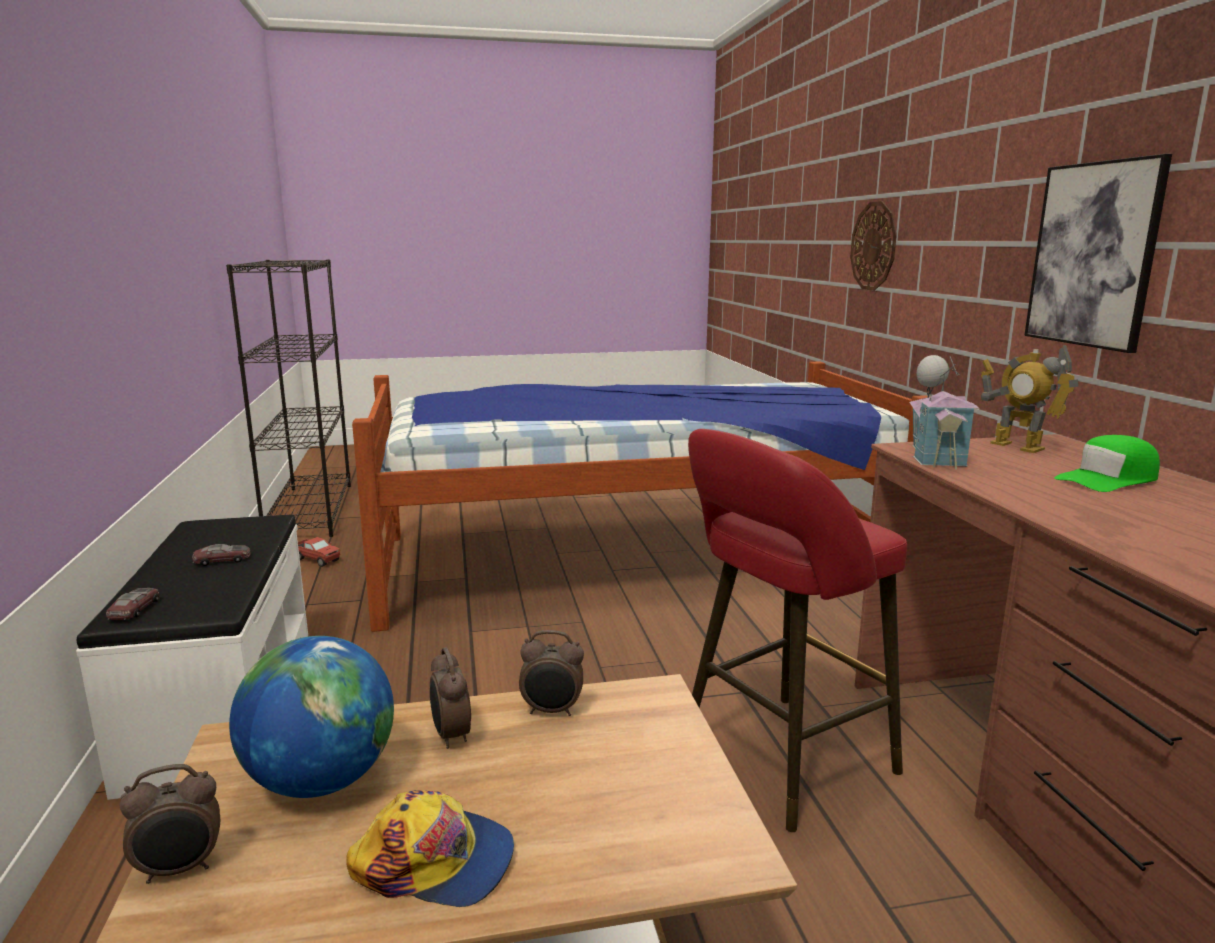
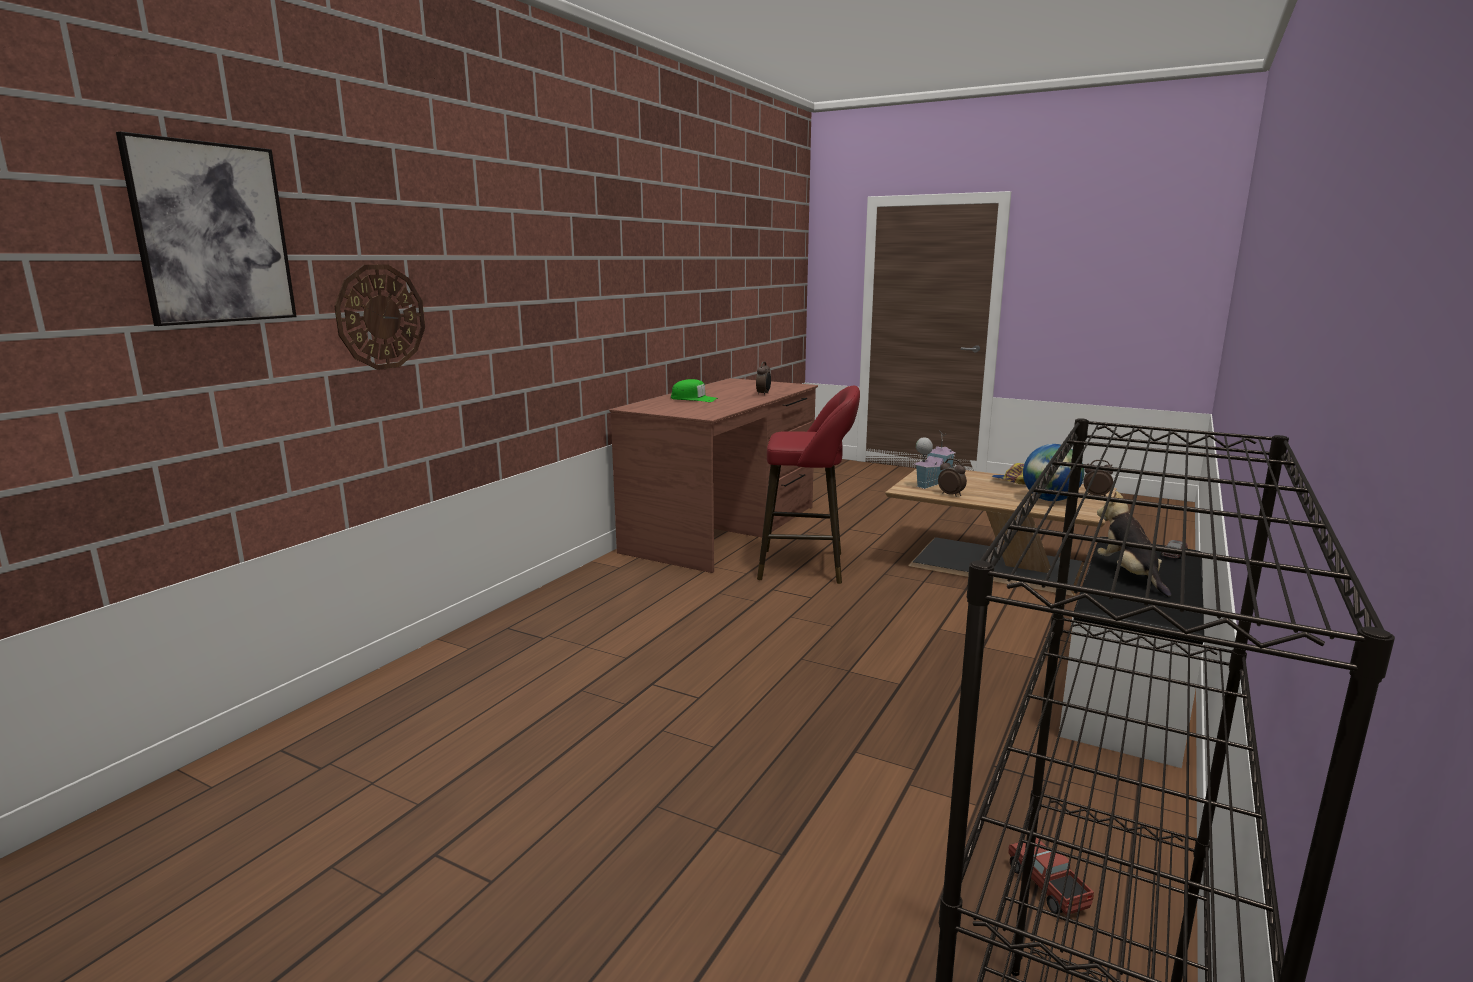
camera: 140 degrees left, 0 degrees up
toy car [192,544,251,566] -> plush toy [1097,491,1171,597]
bed [352,361,928,632] -> none
alarm clock [430,648,471,749] -> alarm clock moved to [756,362,771,395]
toy house [910,355,979,469] -> toy house moved to [914,431,955,489]
toy robot [981,345,1078,453] -> none
picture [1024,154,1172,353] -> picture moved to [116,131,297,326]

